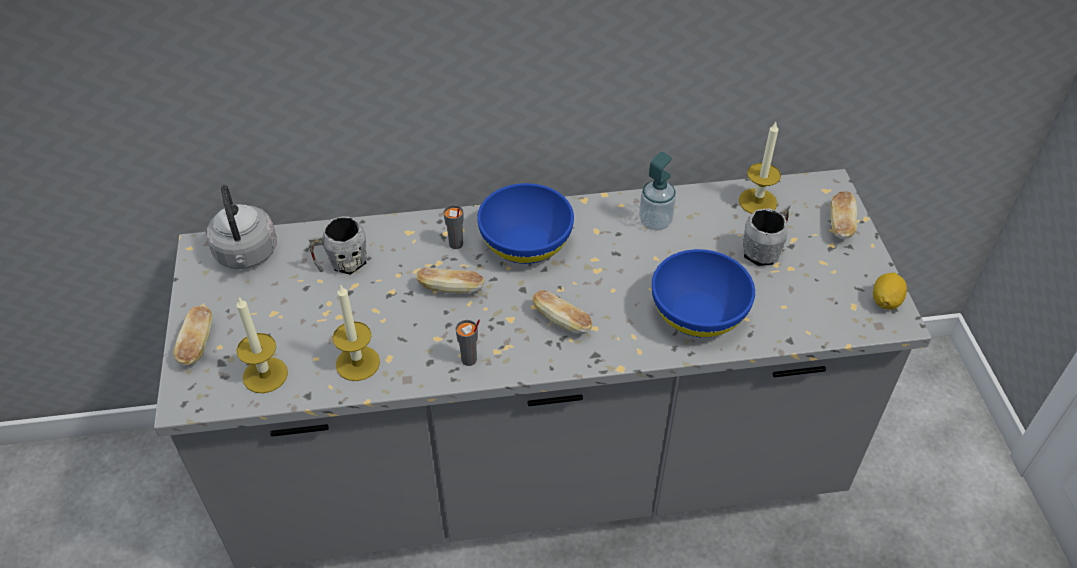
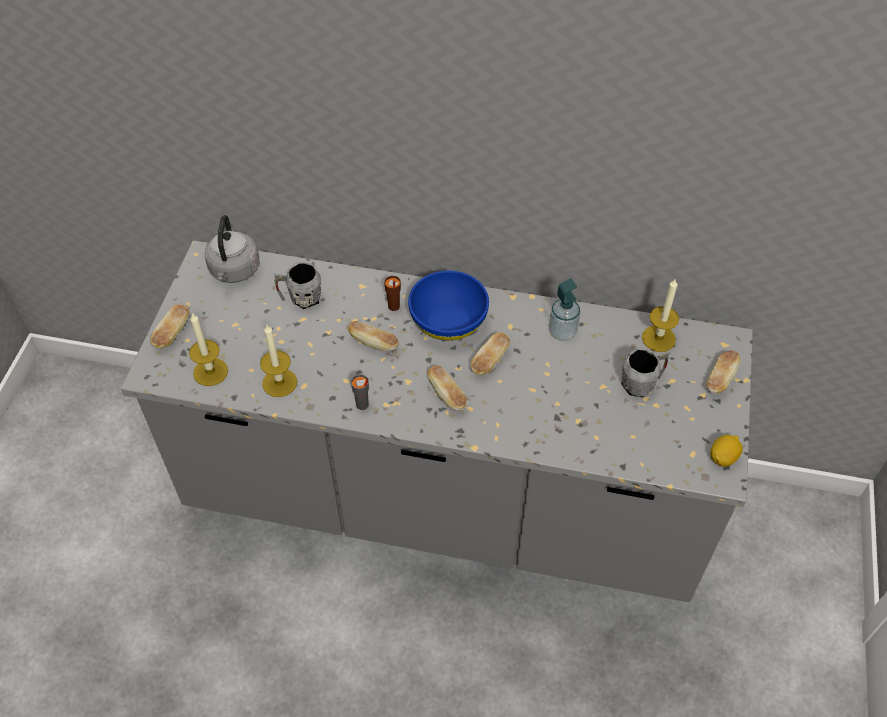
camera: 20 degrees right, 5 degrees up
grey cup [443,205,464,249] -> brown cup [384,276,401,311]
blue bowl [652,249,755,338] -> none
none -> bread [470,332,510,375]

